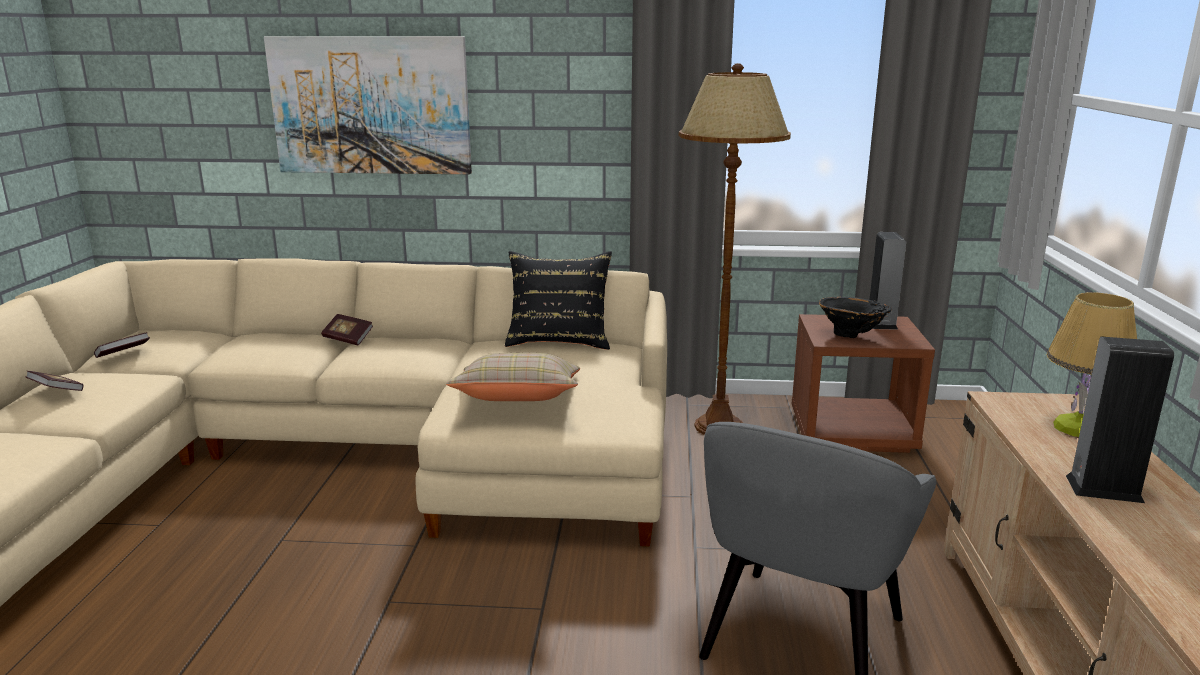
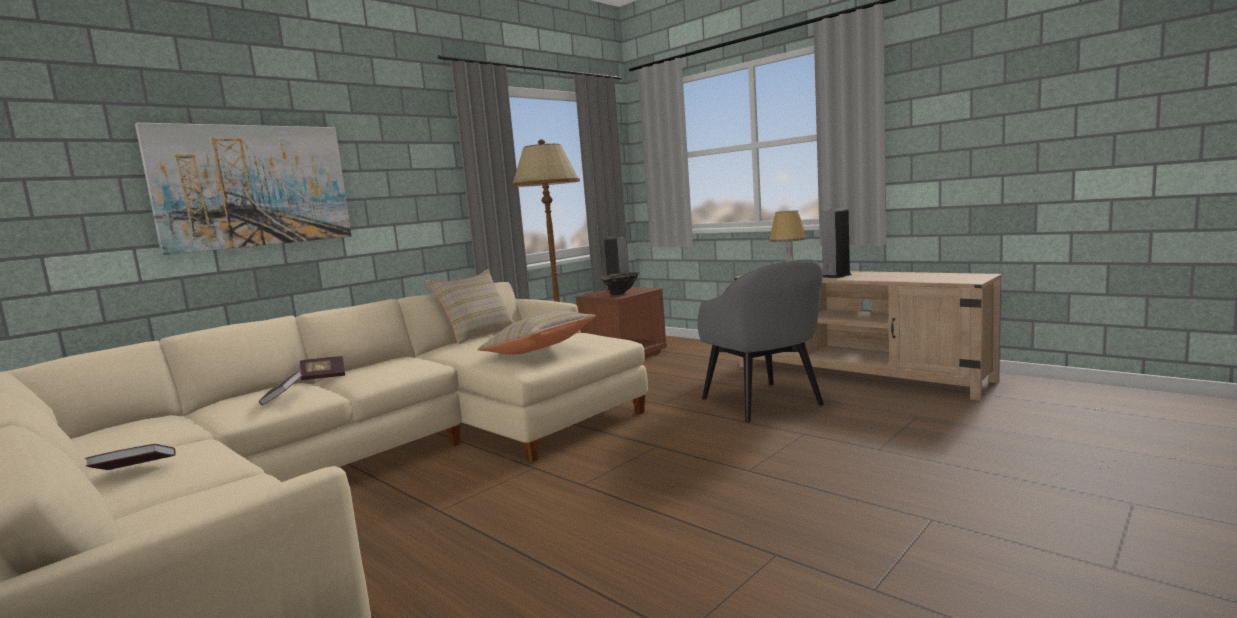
camera: 50 degrees left, 10 degrees down
book [94,332,150,358] -> book moved to [259,371,303,405]
black pillow [505,251,612,350] -> beige pillow [425,269,515,344]

